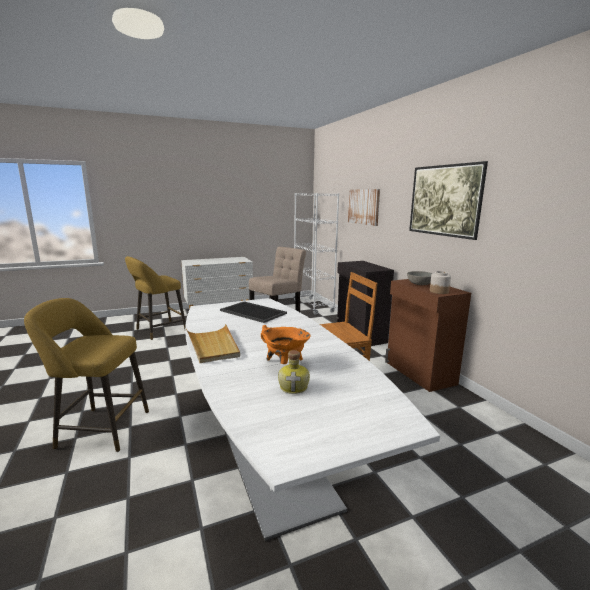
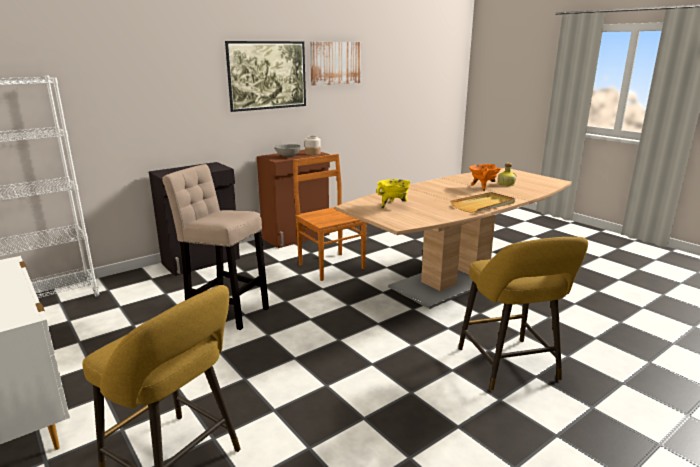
camera: 105 degrees left, 5 degrees up
white dining table [185,298,440,541] -> brown dining table [335,168,572,309]
tray [220,301,287,323] -> yellow cooking pot [376,179,411,208]
picture [348,189,380,226] -> picture moved to [310,42,361,86]

